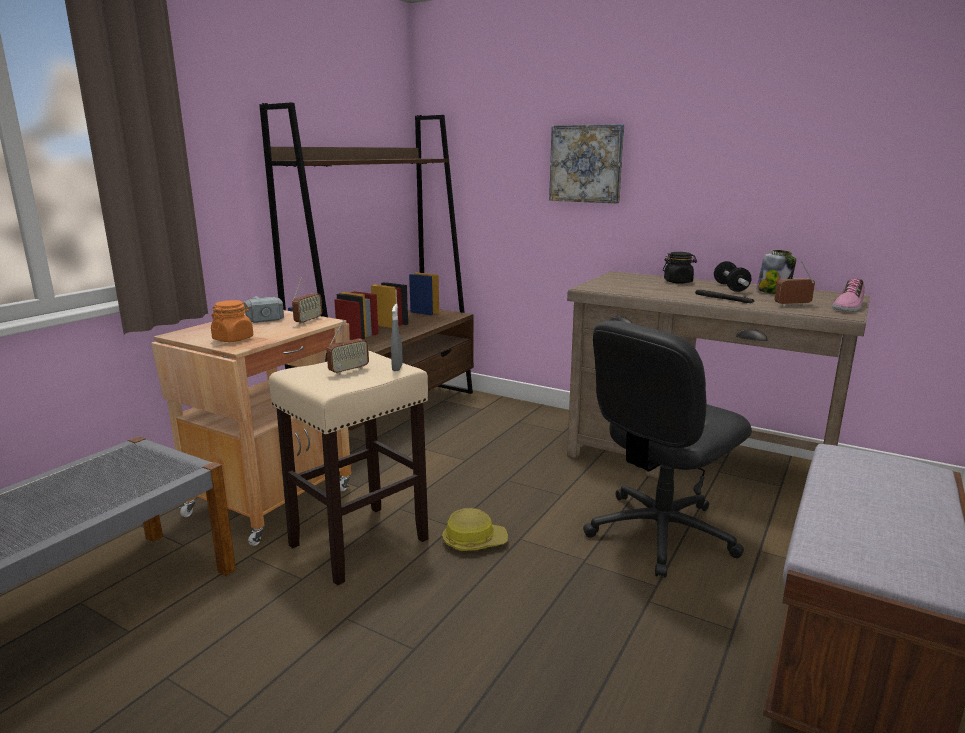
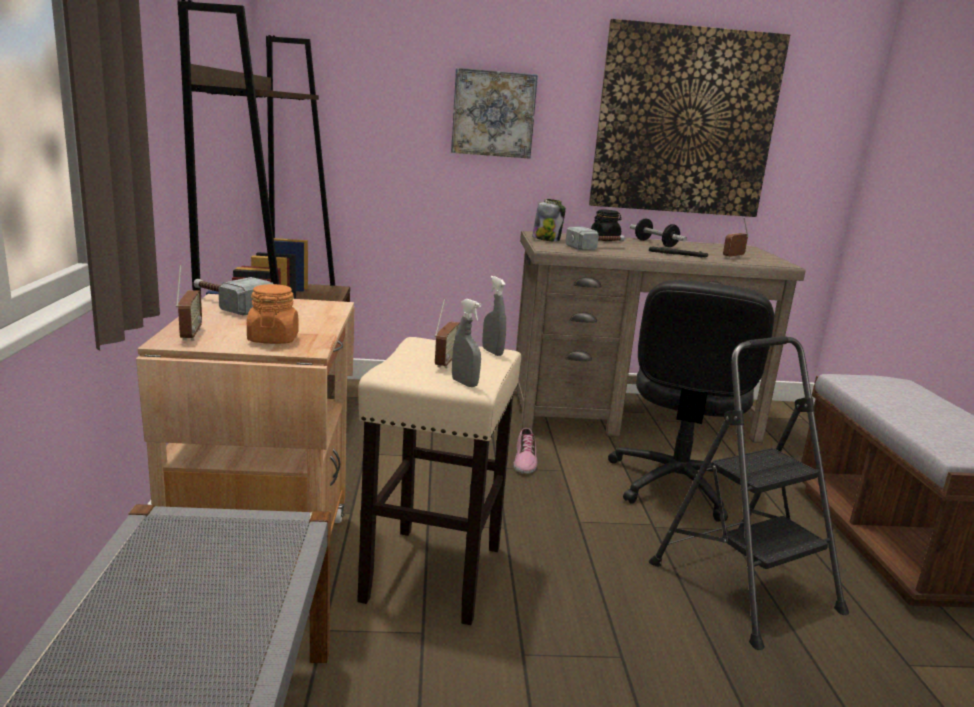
camera: 35 degrees left, 0 degrees up
radio [292,276,322,325] -> radio moved to [176,265,202,341]
hard hat [442,508,508,551] -> none
jar [756,250,796,294] -> jar moved to [532,199,566,242]
shoe [832,278,865,312] -> shoe moved to [514,428,537,474]
none -> grey spray bottle [452,299,481,387]
none -> hammer [565,227,625,250]
none -> picture [589,19,790,217]
none -> black step ladder [649,336,849,650]

